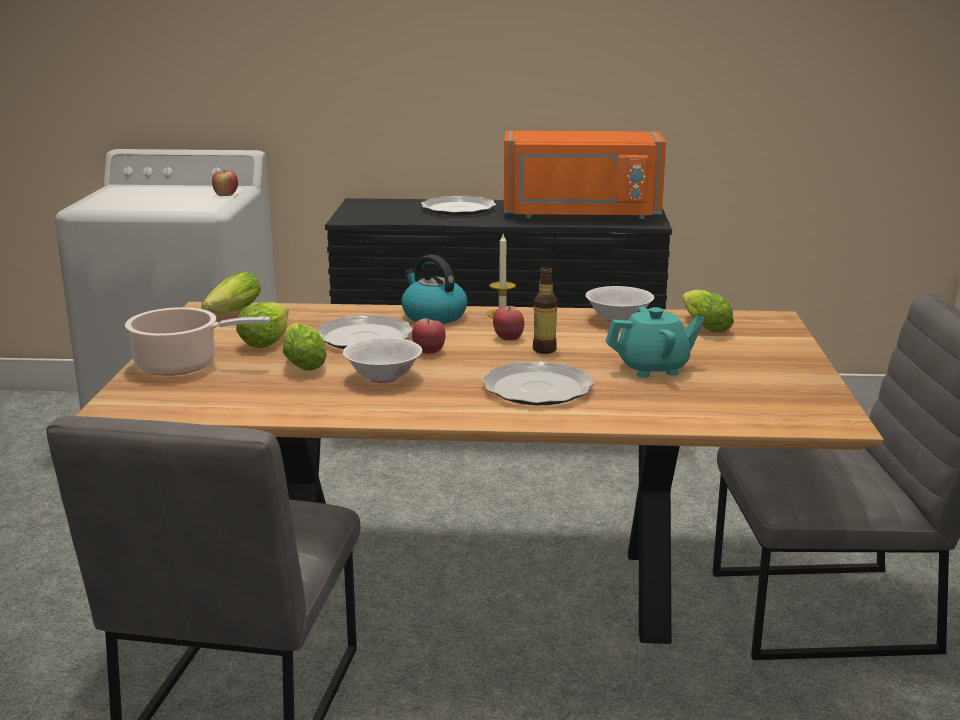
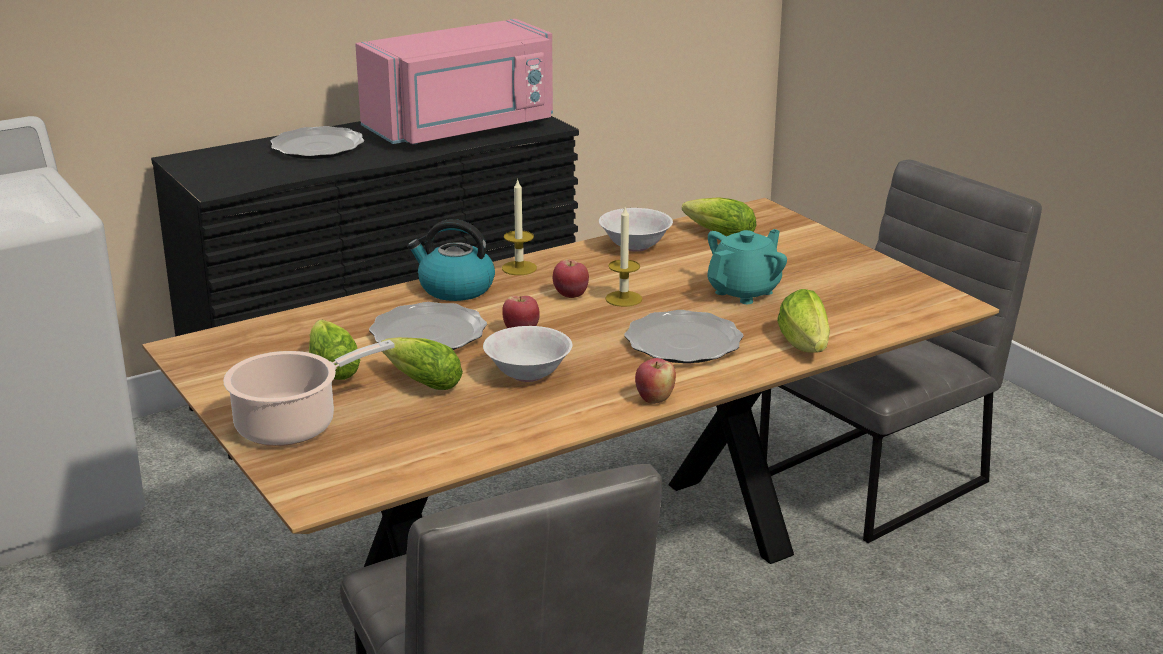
camera: 35 degrees left, 5 degrees up
lettuce [201,271,261,314] -> lettuce moved to [777,289,830,353]
apple [212,170,238,196] -> apple moved to [635,358,676,404]
orange microwave [504,131,666,219] -> pink microwave [355,19,553,145]
bottle [533,267,557,354] -> candle [605,207,642,307]

